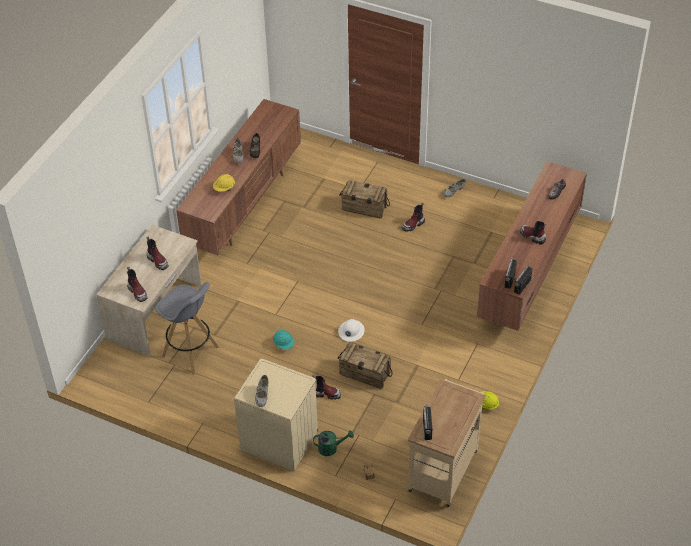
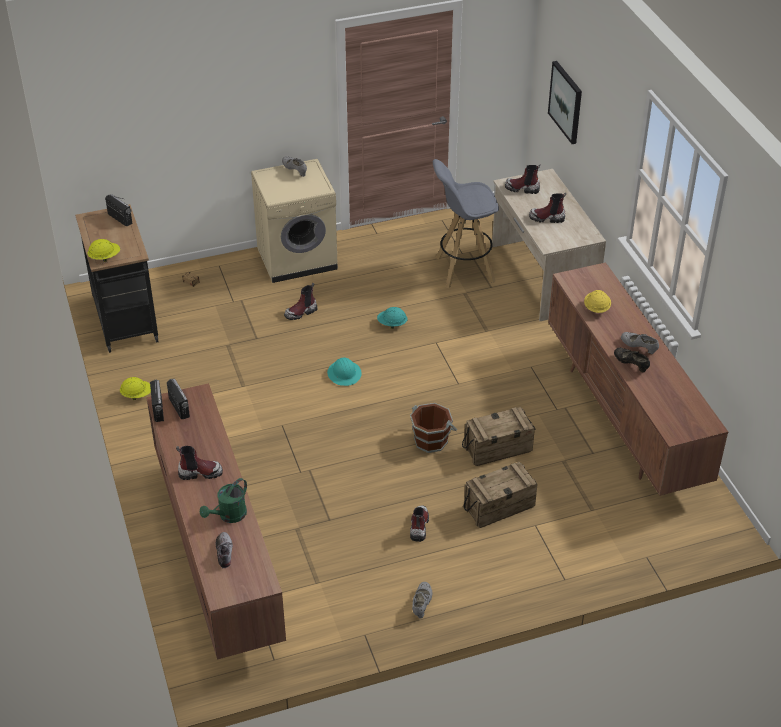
camera: 135 degrees right, 5 degrees down
green watering can [313,430,354,456] -> green watering can moved to [200,478,247,523]
white hard hat [338,319,365,342] -> turquoise hard hat [327,357,362,386]
crate [338,342,392,389] -> crate moved to [462,407,536,466]
beige cart [408,379,485,507] -> black cart [75,204,159,353]
none -> yellow hard hat [87,239,120,262]
none -> brown bucket [410,403,457,453]
none -> picture [548,61,582,144]

